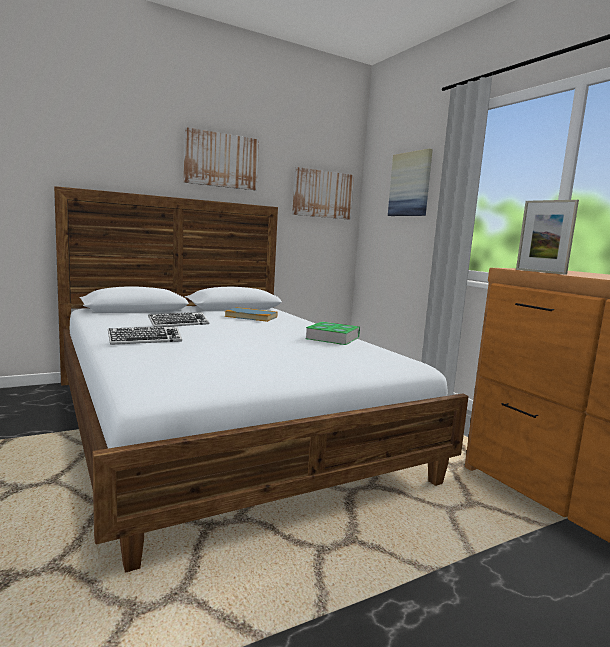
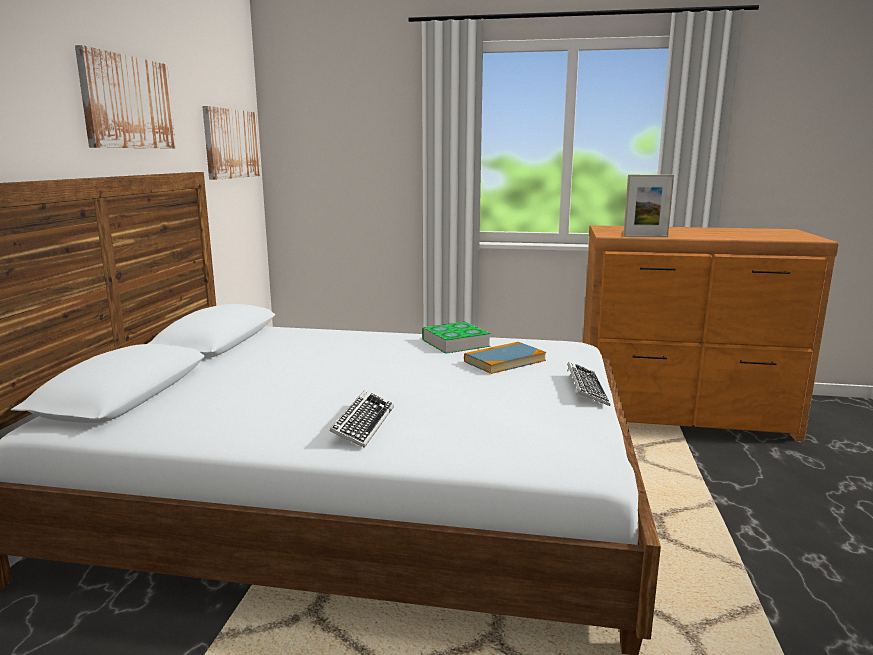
camera: 50 degrees left, 5 degrees up
keyboard [148,312,209,327] -> keyboard moved to [567,362,611,406]
book [225,307,278,322] -> book moved to [464,342,546,374]
picture [388,148,433,216] -> none

